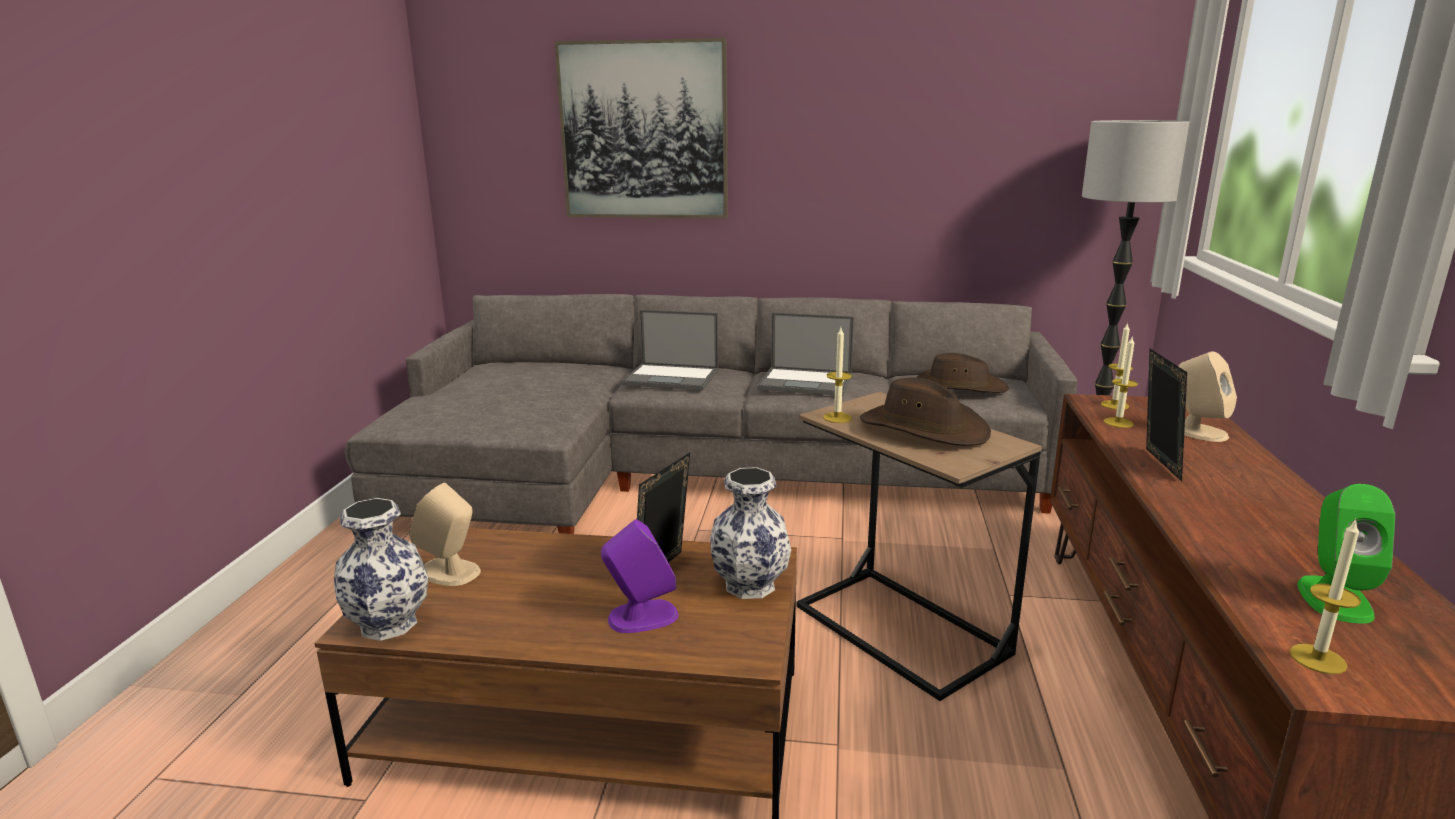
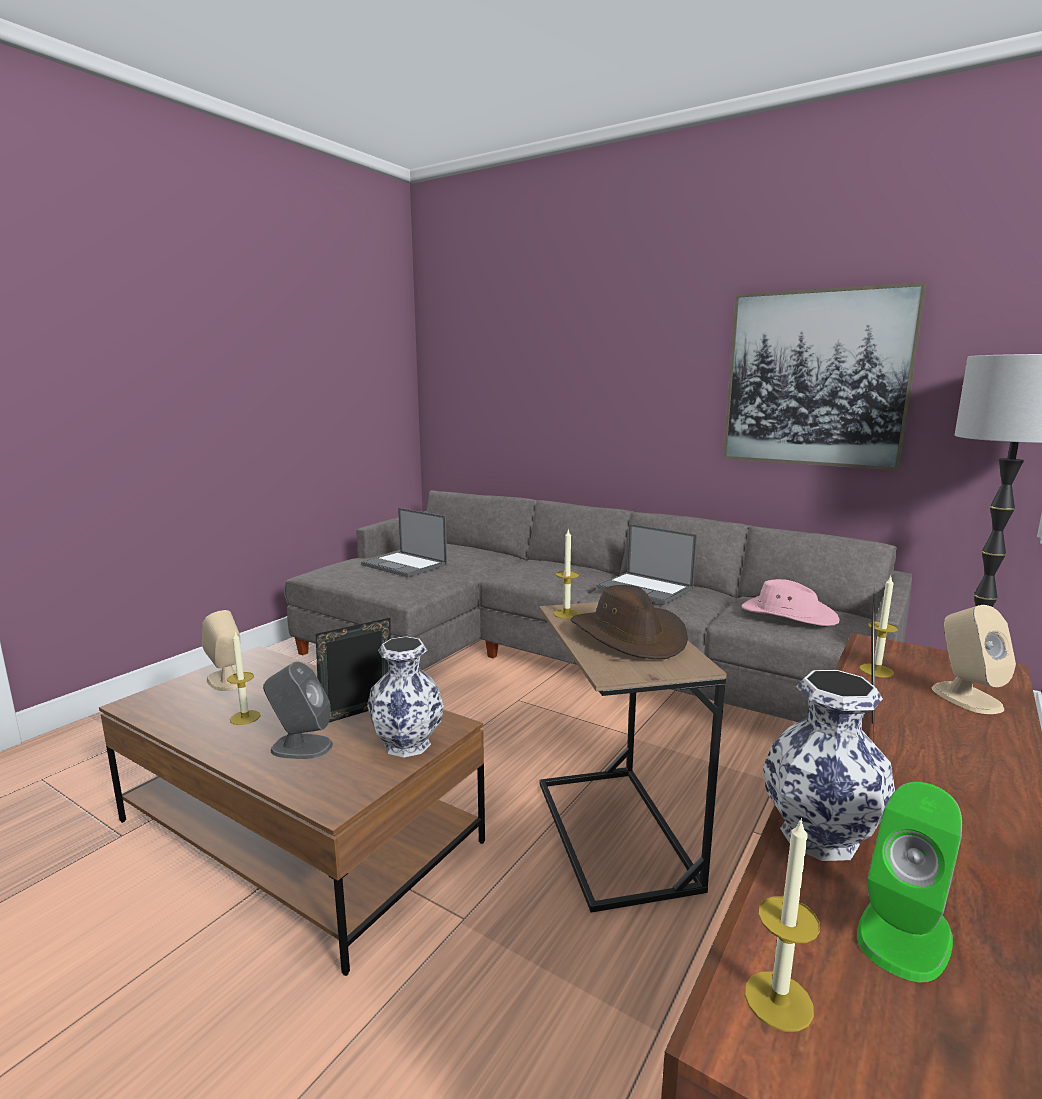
camera: 25 degrees right, 5 degrees down
vase [334,498,428,641] -> vase moved to [763,670,895,861]
picture [554,38,728,218] -> picture moved to [723,282,927,471]
purple speaker [601,519,678,633] -> grey speaker [263,662,333,759]
laptop [622,309,719,390] -> laptop moved to [361,508,447,577]
brown hat [916,353,1009,393] -> pink hat [741,579,840,626]
candle [1101,322,1133,410] -> candle moved to [227,632,261,725]

